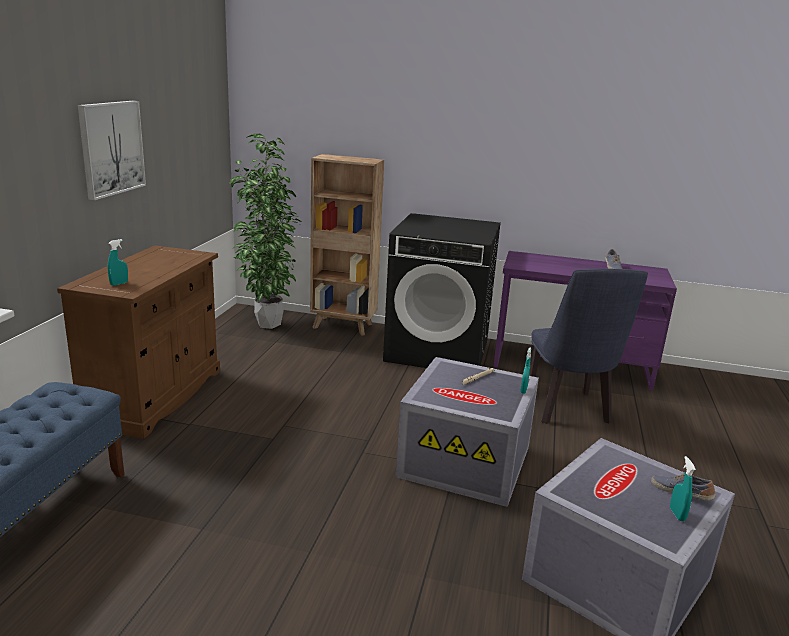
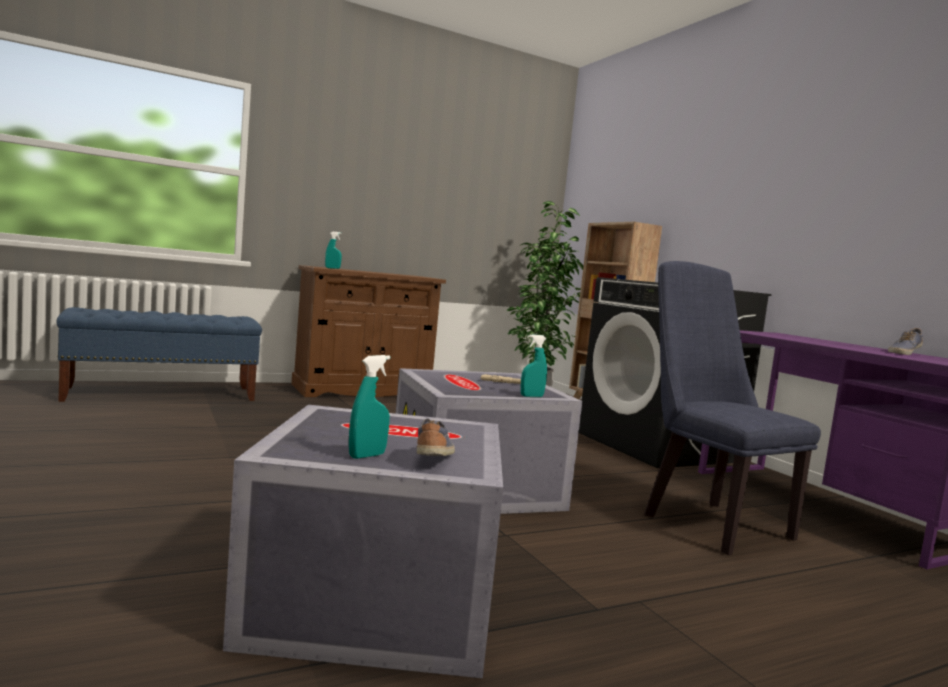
camera: 50 degrees right, 15 degrees down
picture [78,100,146,200] -> none
blue chair [530,269,648,424] -> blue chair turned 105 degrees clockwise [645,261,821,555]

